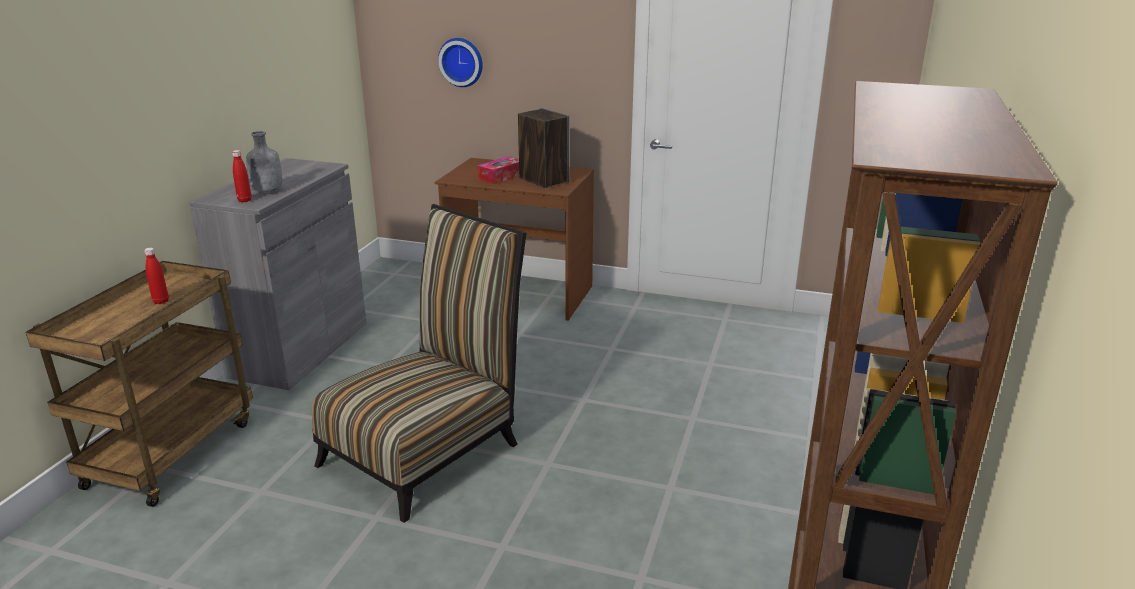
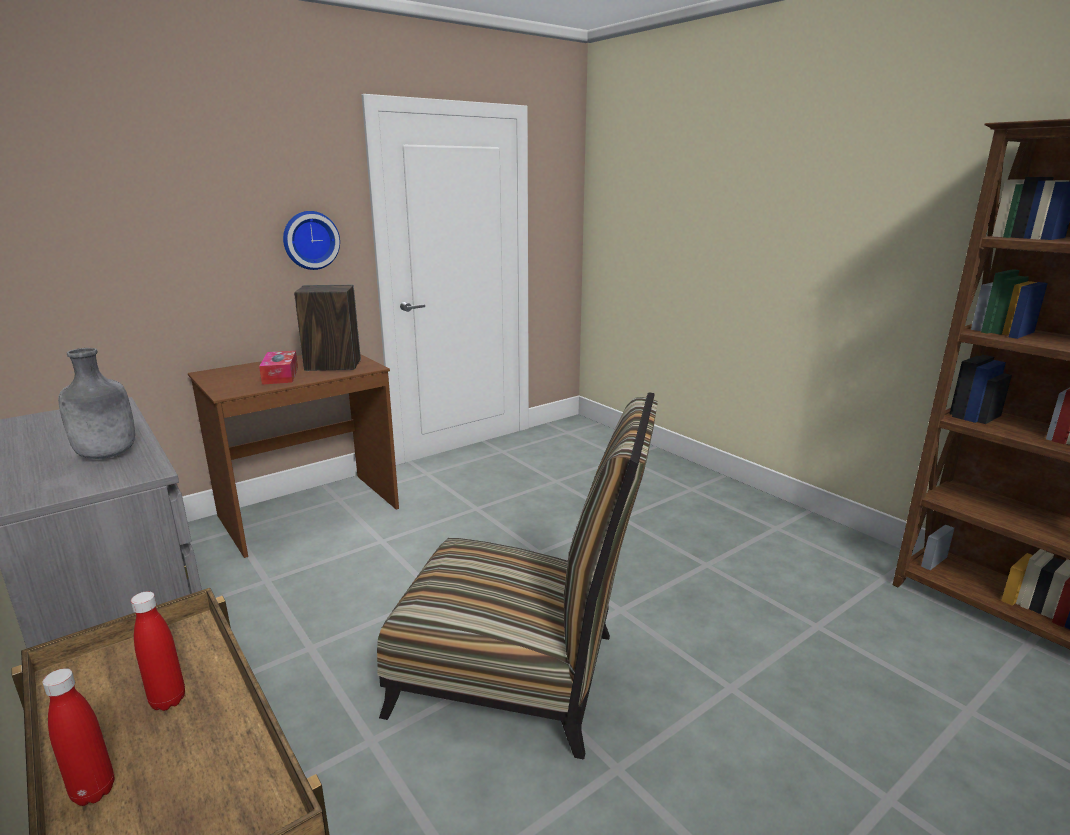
camera: 55 degrees left, 5 degrees down
red bottle [232,150,252,203] -> red bottle moved to [42,668,114,806]
chair [312,204,527,523] -> chair turned 120 degrees clockwise [377,392,658,759]
wall clock [438,38,483,87] -> wall clock moved to [283,211,340,270]

